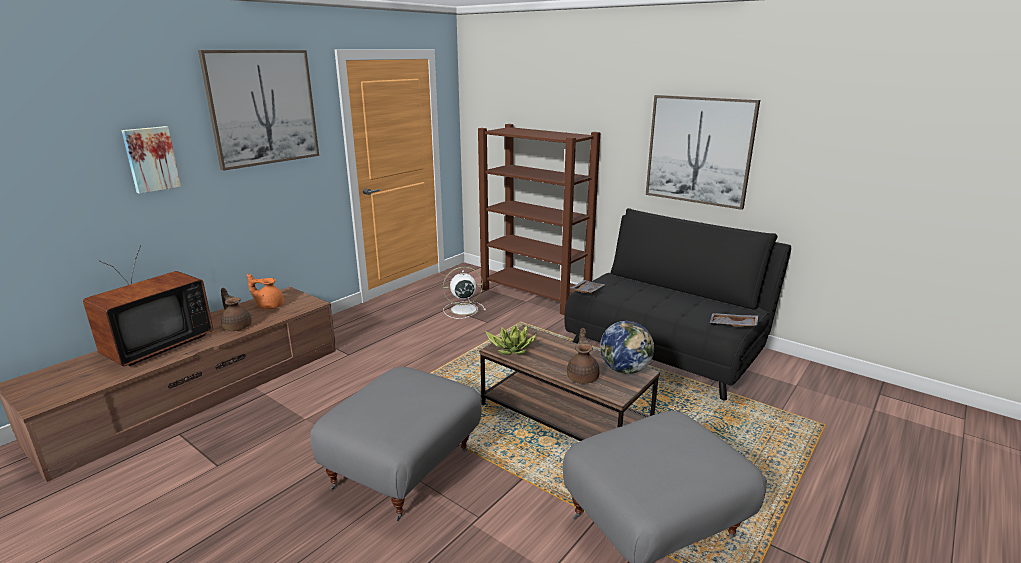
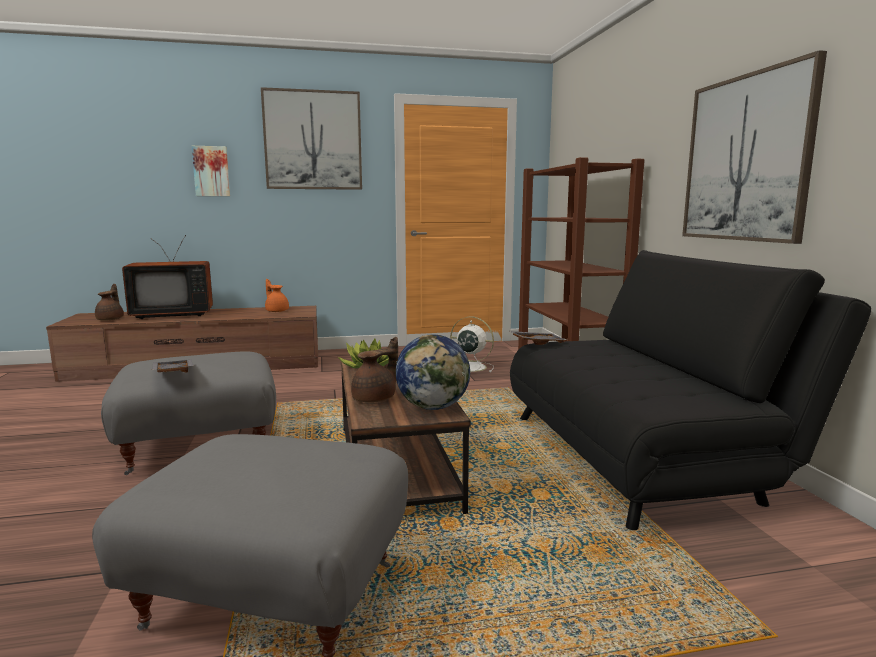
camera: 40 degrees right, 10 degrees down
brown teapot [221,288,252,331] -> brown teapot moved to [95,284,124,321]
grey tray [709,313,758,327] -> grey tray moved to [152,359,194,372]

